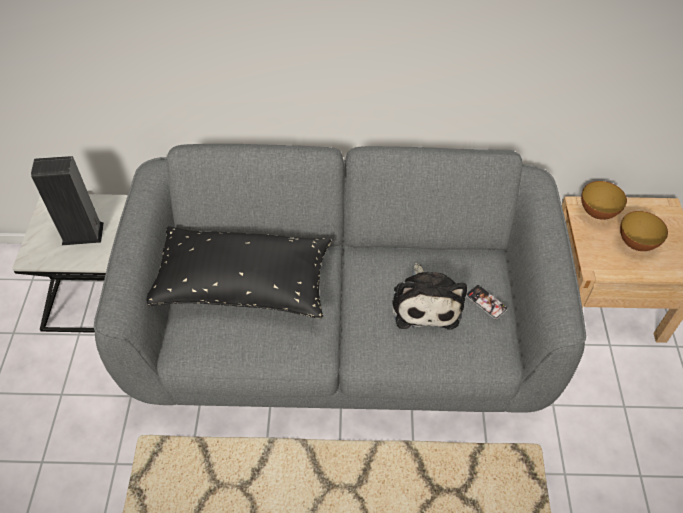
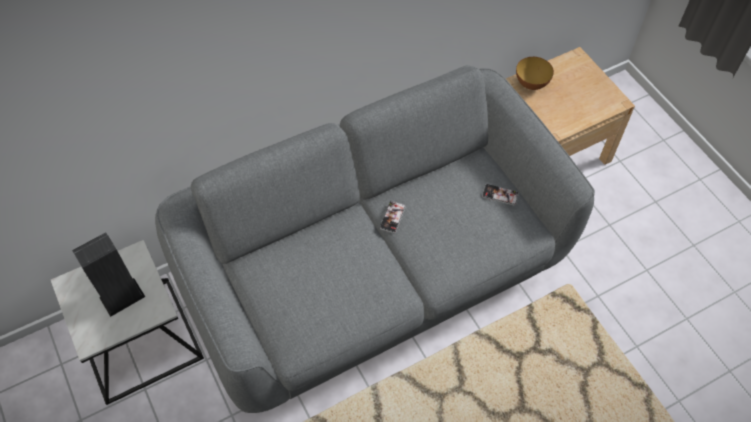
camera: 30 degrees left, 5 degrees up
black pillow [147,226,331,318] -> none
plush toy [392,263,467,330] -> none
bowl [620,211,668,251] -> none
none -> phone [380,201,406,233]

